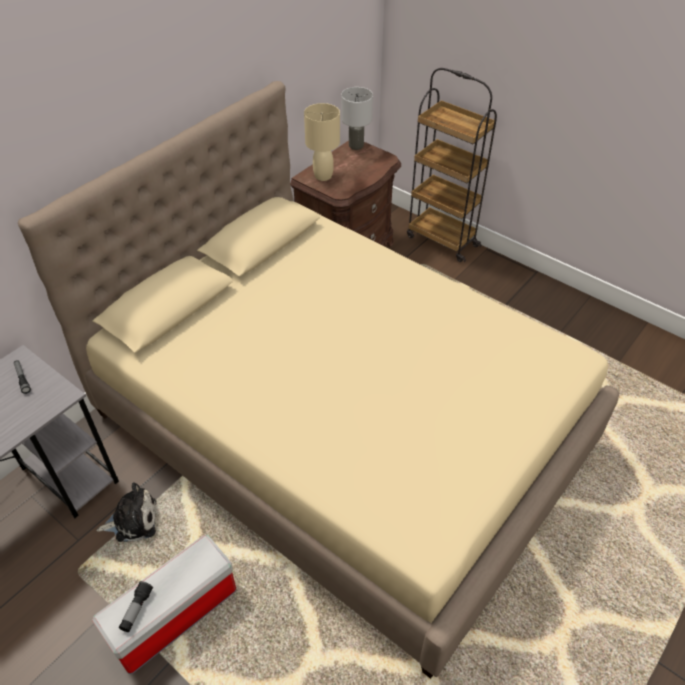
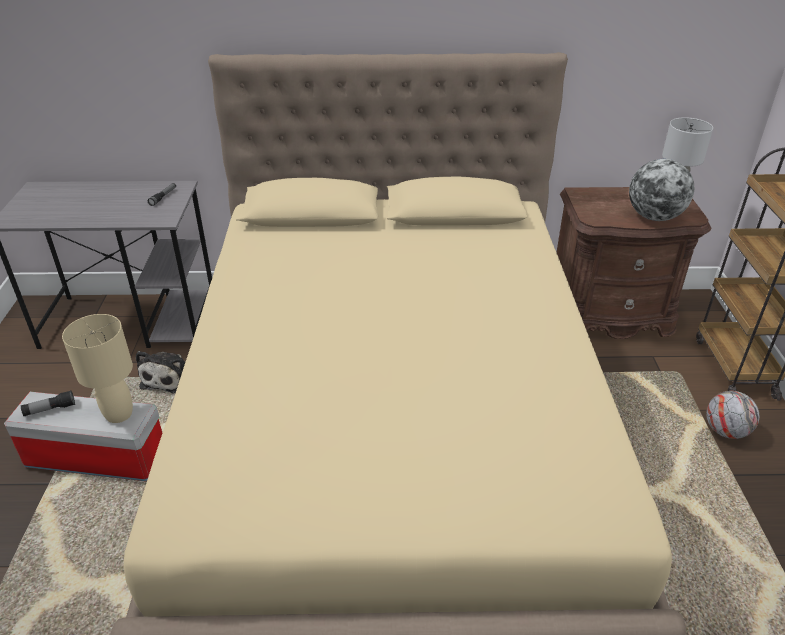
camera: 50 degrees right, 10 degrees down
plush toy [96,483,156,542] -> plush toy turned 60 degrees clockwise [136,351,185,394]
beige table lamp [304,103,340,181] -> beige table lamp moved to [62,314,133,423]
none -> globe [629,159,694,221]
none -> football [706,391,759,439]

